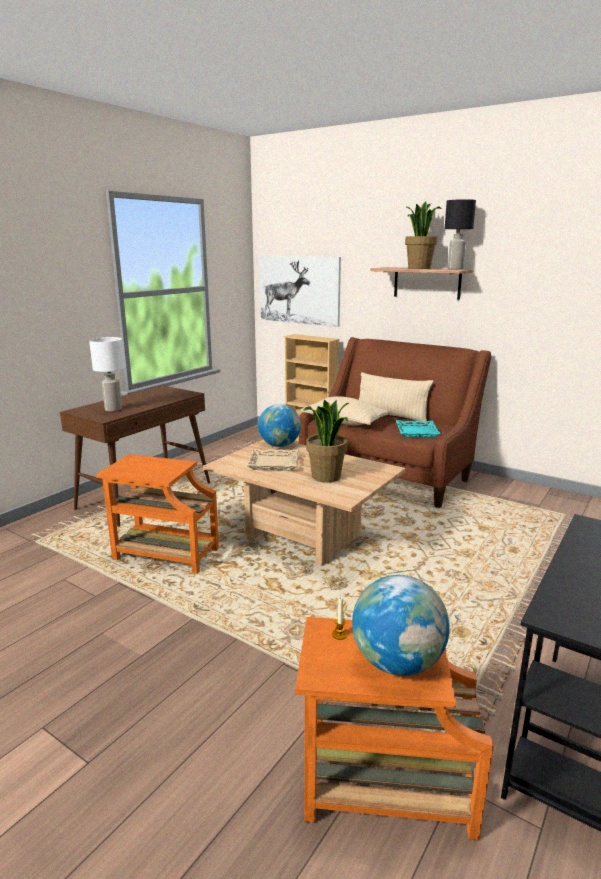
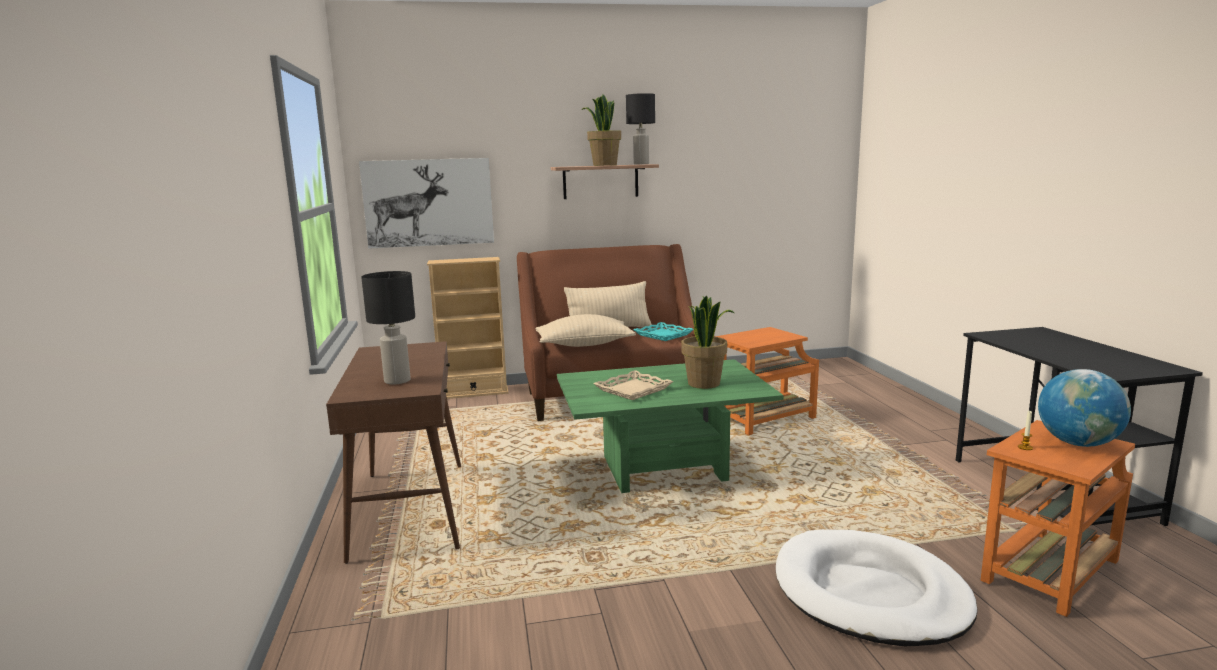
camera: 45 degrees left, 5 degrees down
white table lamp [89,337,125,412] -> black table lamp [361,271,415,384]
orange side table [96,454,219,574] -> orange side table moved to [715,327,819,435]
beige coffee table [203,440,406,566] -> green coffee table [557,359,784,493]
globe [258,404,301,447] -> none
none -> white dog bed [776,529,978,646]

